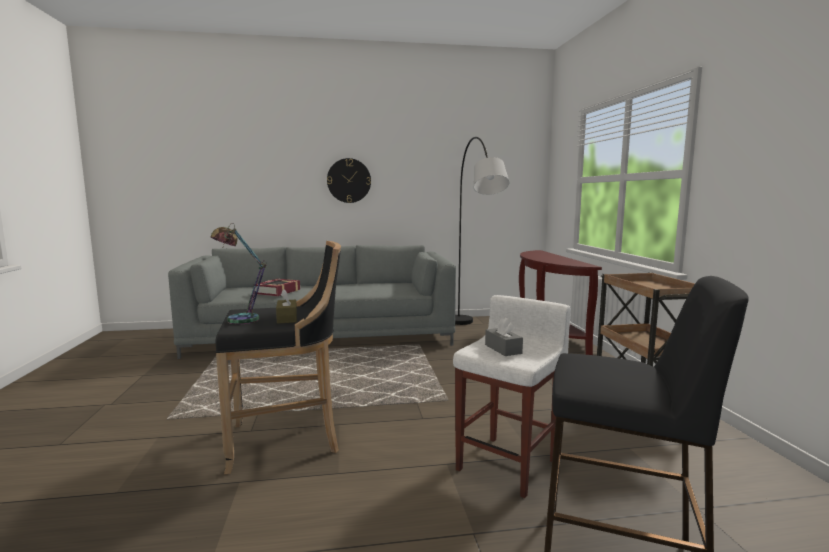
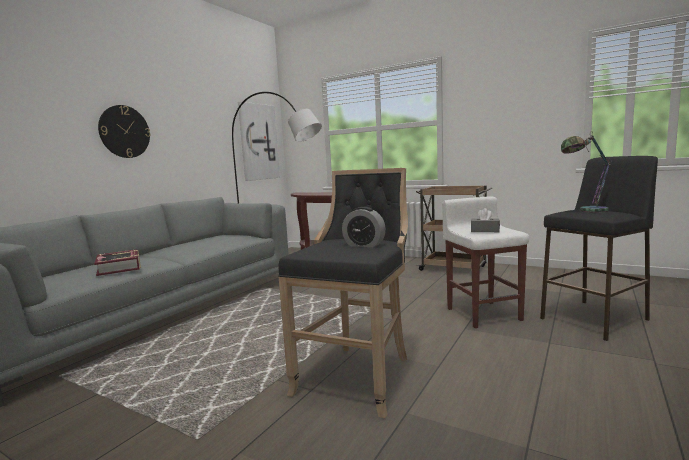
camera: 50 degrees left, 0 degrees up
table lamp [210,223,267,325] -> table lamp moved to [561,131,612,213]
brown tissue box [276,289,297,324] -> alarm clock [342,207,386,247]
none -> picture [238,101,280,181]

